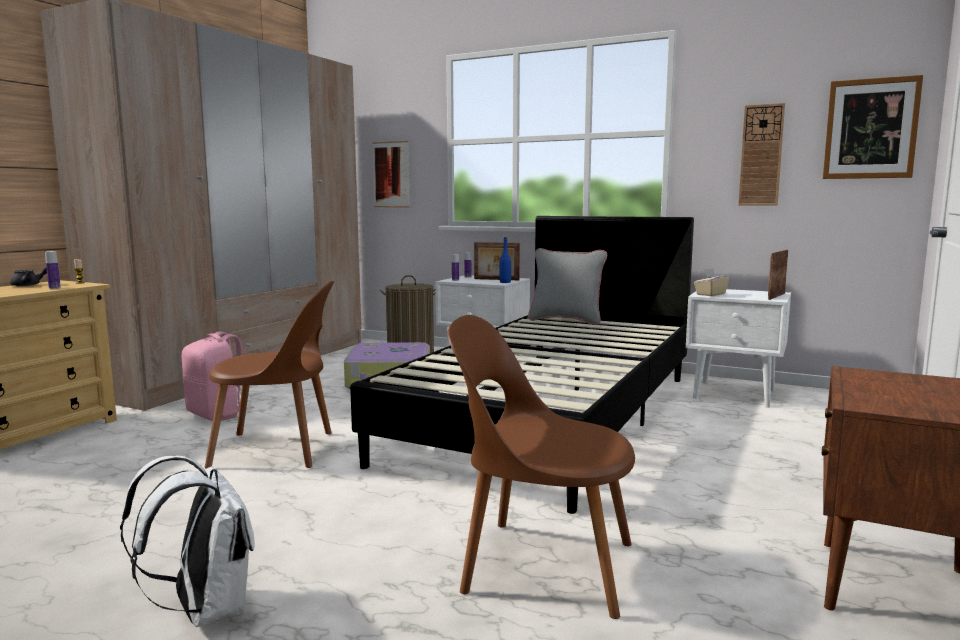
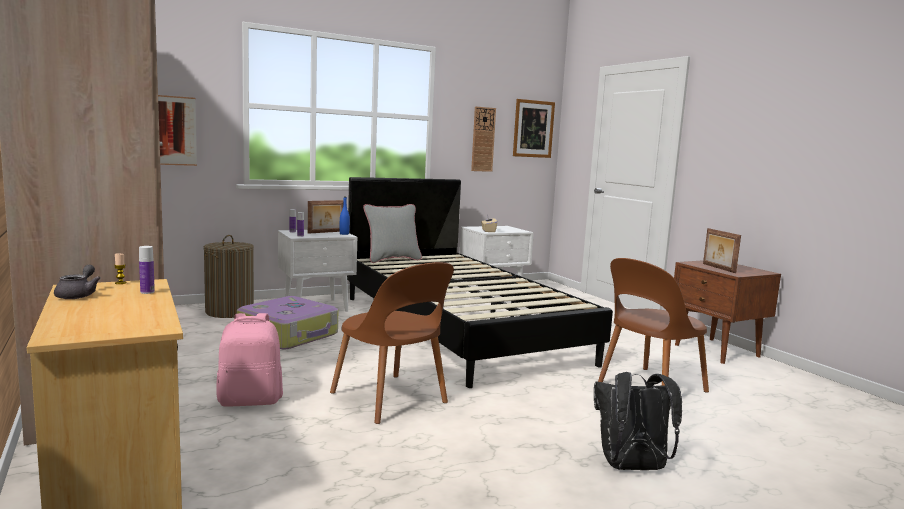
camera: 55 degrees left, 0 degrees up
white backpack [120,456,255,627] -> black backpack [594,372,682,470]
brown chair [204,281,334,469] -> brown chair turned 105 degrees clockwise [330,262,454,424]
picture frame [768,250,788,300] -> picture frame moved to [703,228,741,273]

